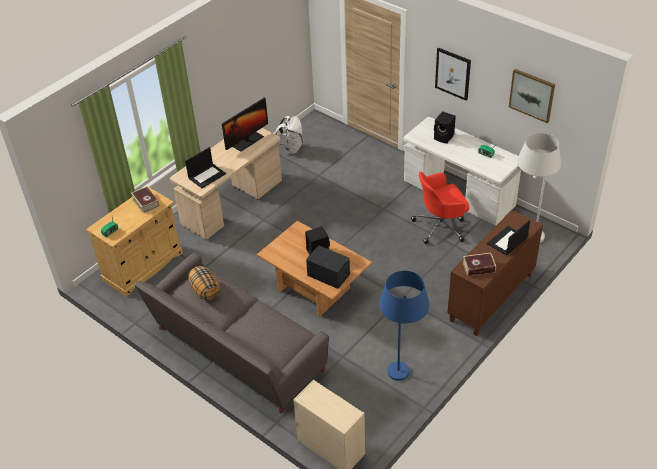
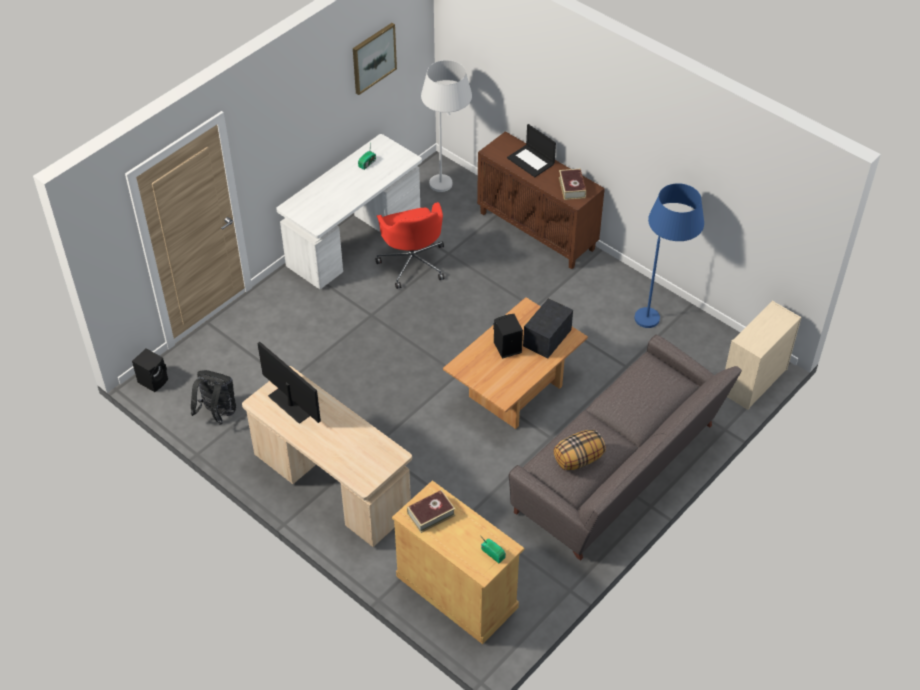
camera: 90 degrees left, 5 degrees up
laptop [185,147,226,188] -> none
white backpack [275,116,303,155] -> black backpack [191,370,236,425]
black speaker [434,111,456,144] -> black speaker moved to [132,348,168,392]
picture [435,48,471,101] -> none

